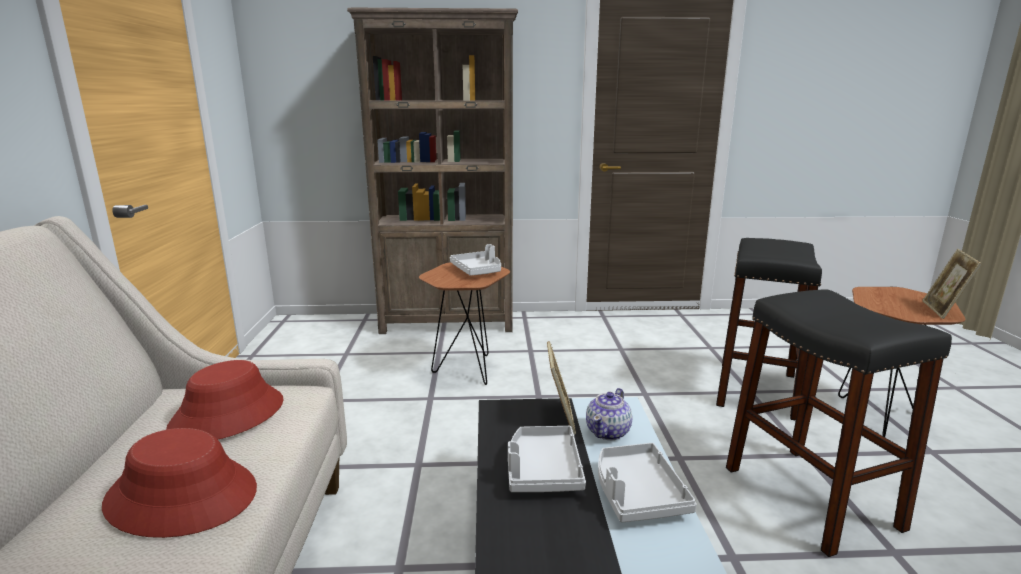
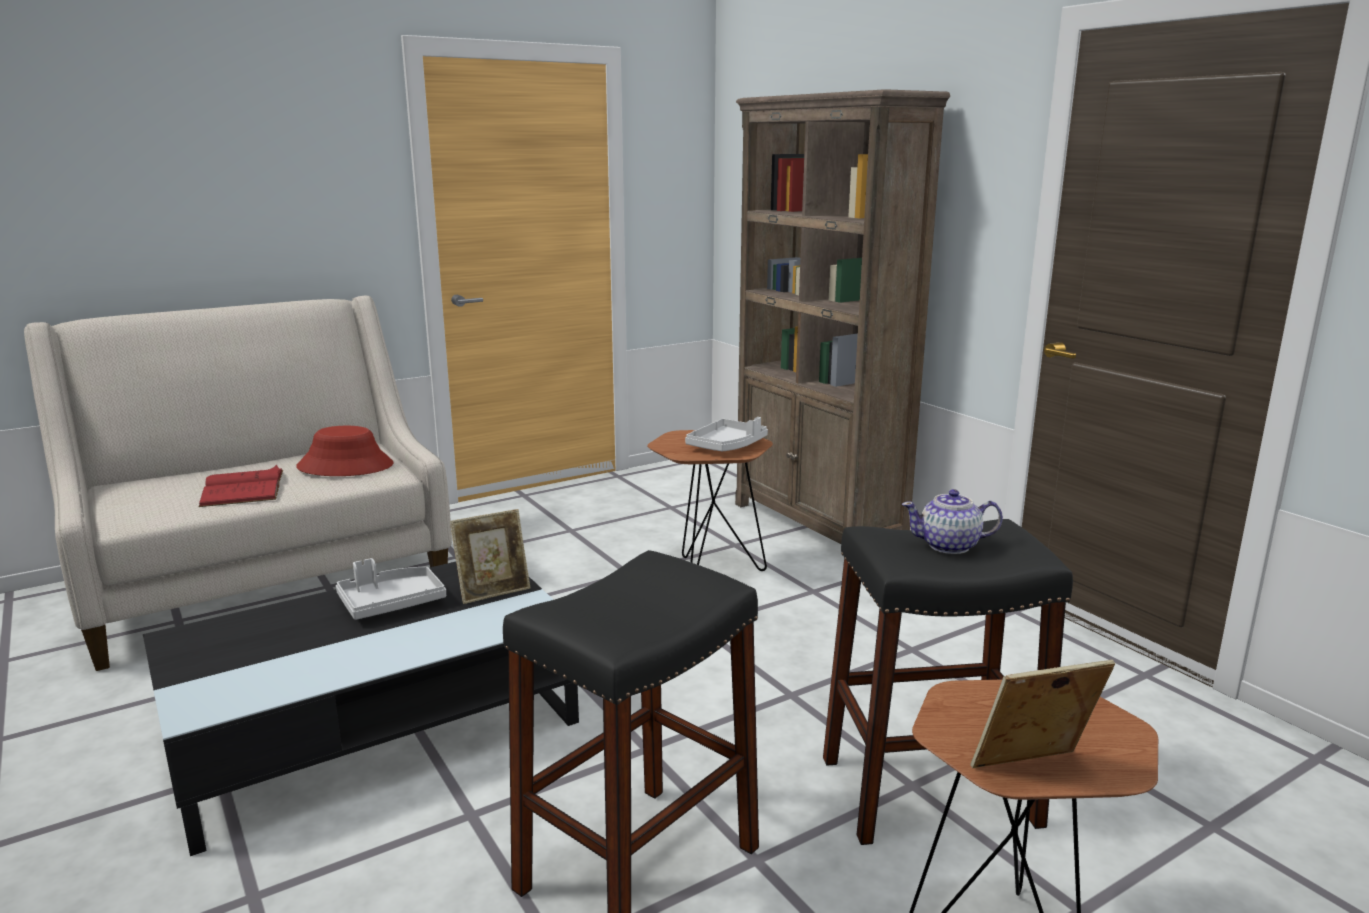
camera: 60 degrees right, 0 degrees up
red hat [102,428,257,538] -> red book [198,465,283,507]
teapot [586,388,632,440] -> teapot moved to [902,489,1003,554]
grey tray [598,443,697,522] -> none

